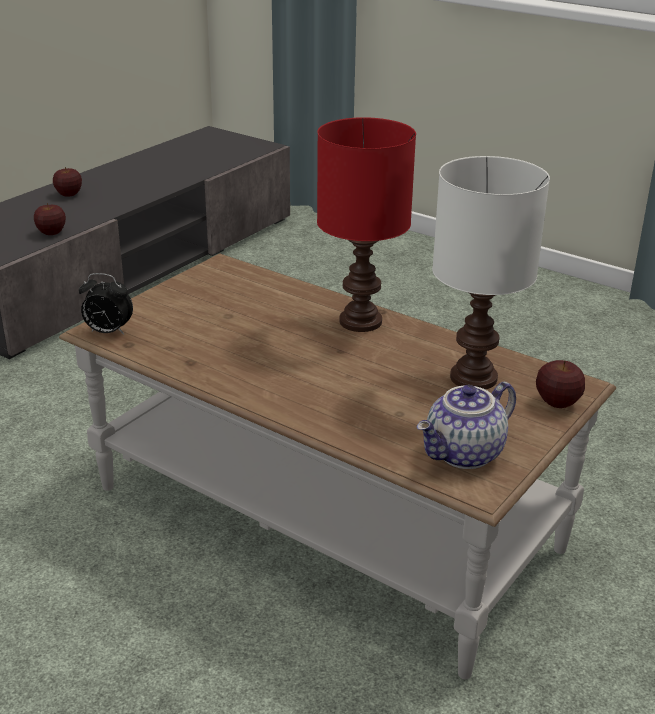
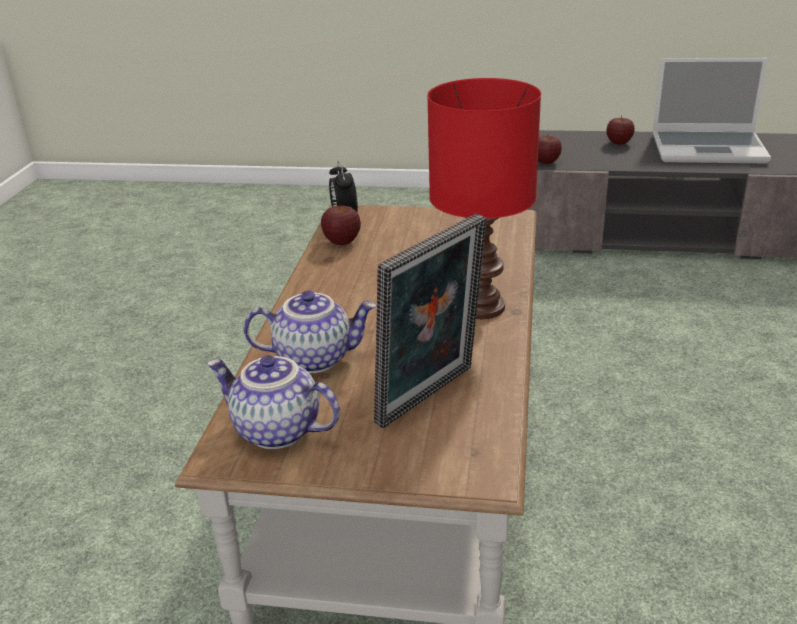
camera: 65 degrees right, 0 degrees up
white table lamp [432,156,550,390] -> picture frame [374,213,486,428]
apple [536,360,585,408] -> apple moved to [321,204,361,245]
none -> teapot [244,290,377,373]
none -> laptop [652,58,771,163]

